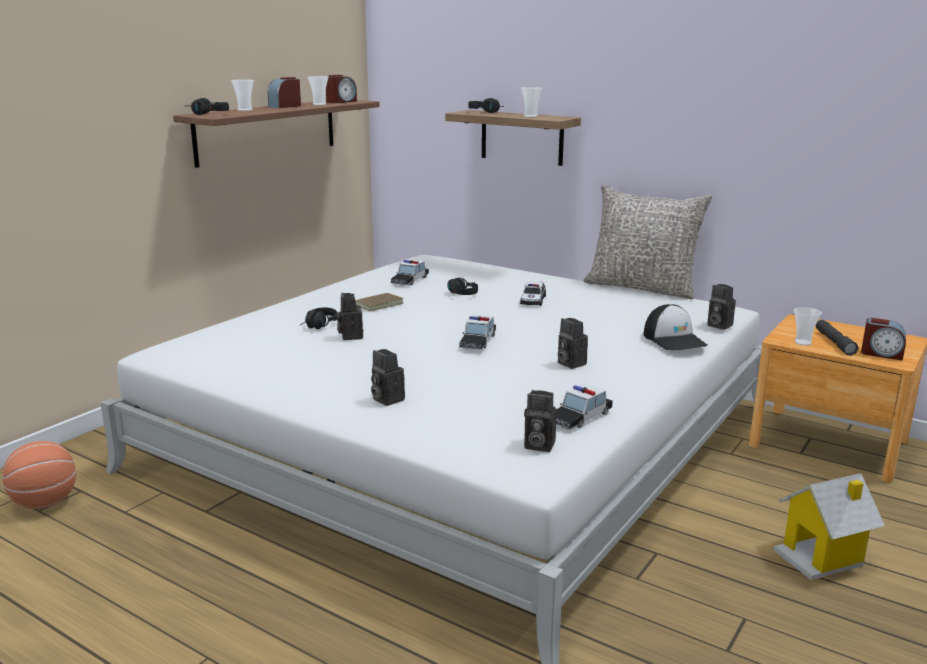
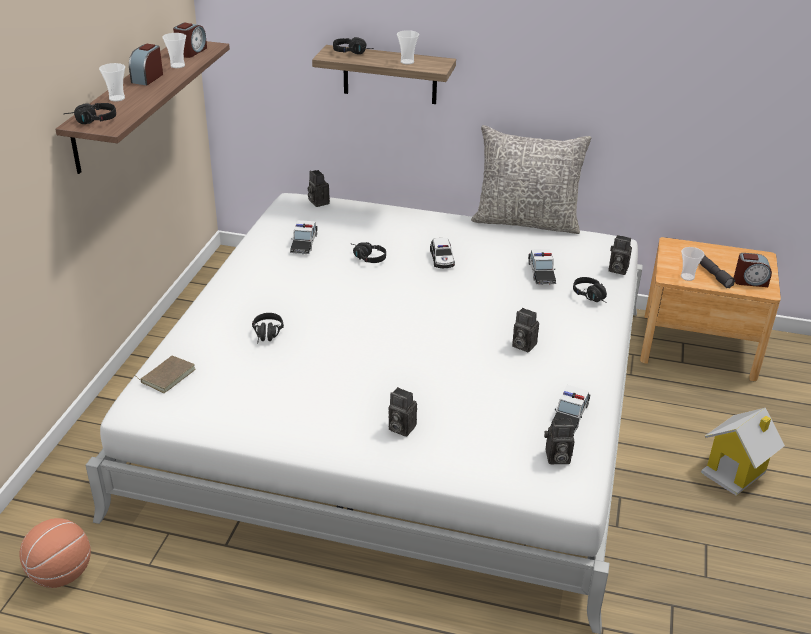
camera: 20 degrees left, 15 degrees up
camera [336,292,363,340] -> camera moved to [308,170,330,207]
brown book [355,293,403,311] -> brown book moved to [133,355,196,393]
toy car [459,314,496,350] -> toy car moved to [528,249,556,285]
cap [643,304,708,350] -> black headphones [573,277,607,303]

